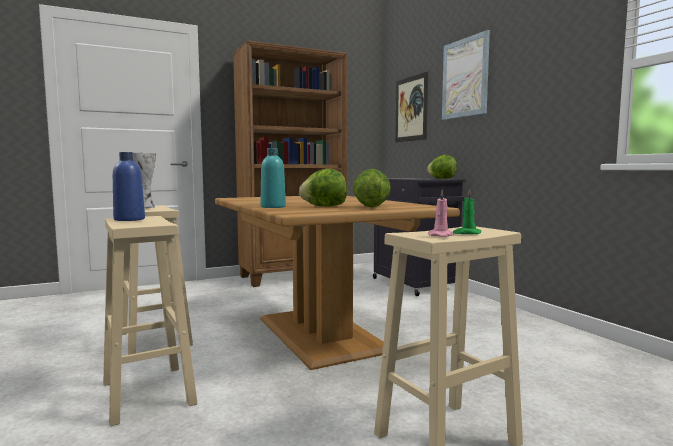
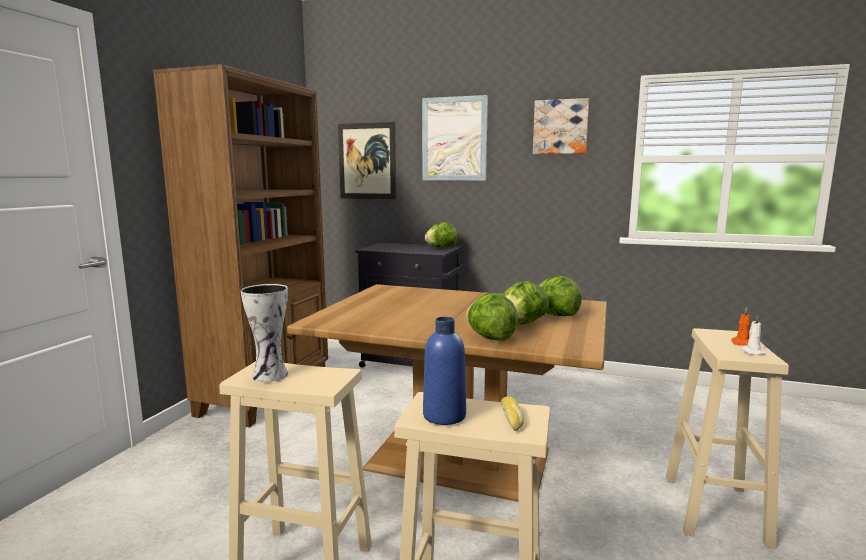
camera: 45 degrees left, 5 degrees up
turquoise bottle [261,148,286,208] -> lettuce [466,293,518,341]
pink candle [428,190,453,237] -> white candle [741,315,766,355]
green candle [453,189,481,234] -> orange candle [731,307,750,346]
none -> bread [501,397,524,431]
none -> picture [533,98,589,154]

